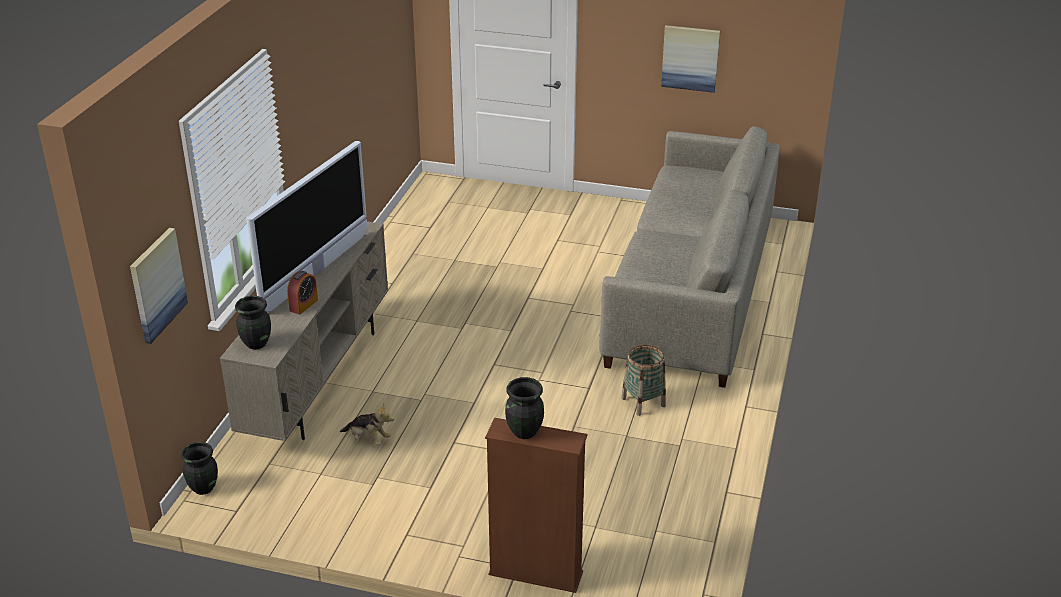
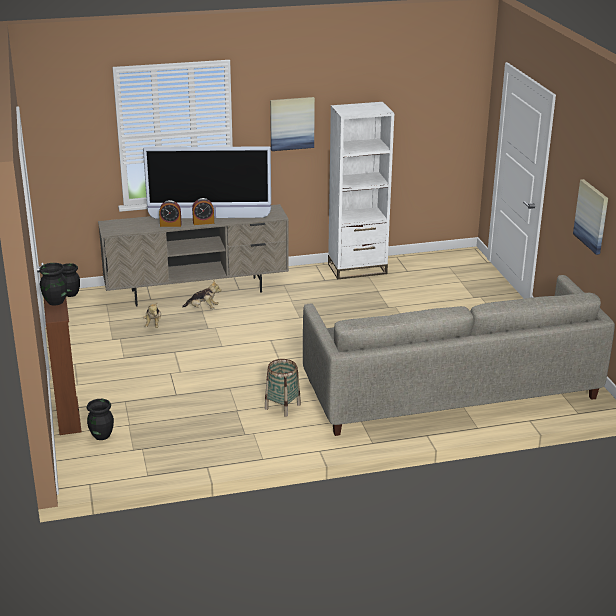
camera: 60 degrees right, 5 degrees down
picture [130,228,188,344] -> picture moved to [270,97,315,151]
black vase [235,296,271,350] -> black vase moved to [87,399,114,440]
none -> plush toy [182,280,222,309]
none -> alarm clock [192,198,214,225]
none -> white bookcase [328,102,394,279]

